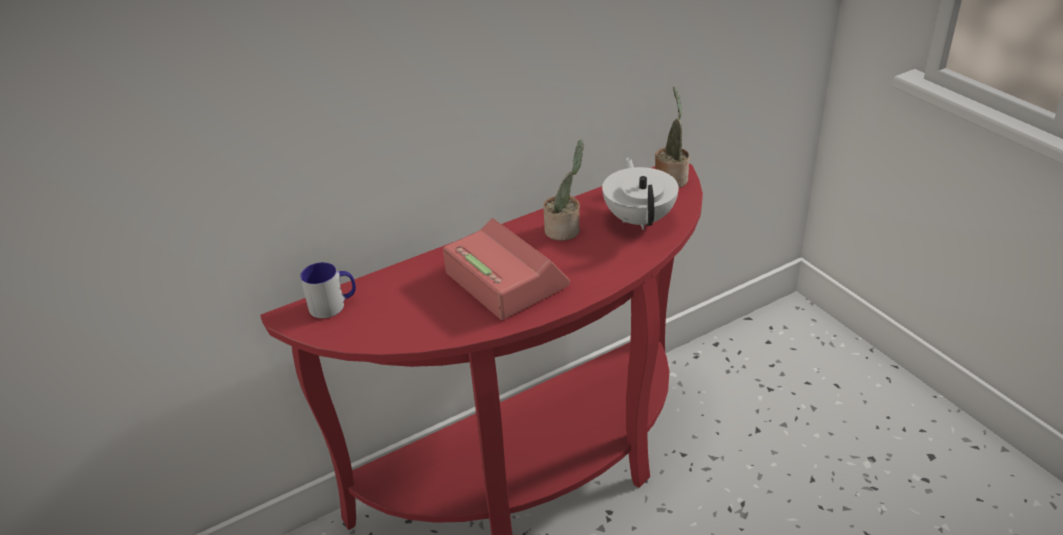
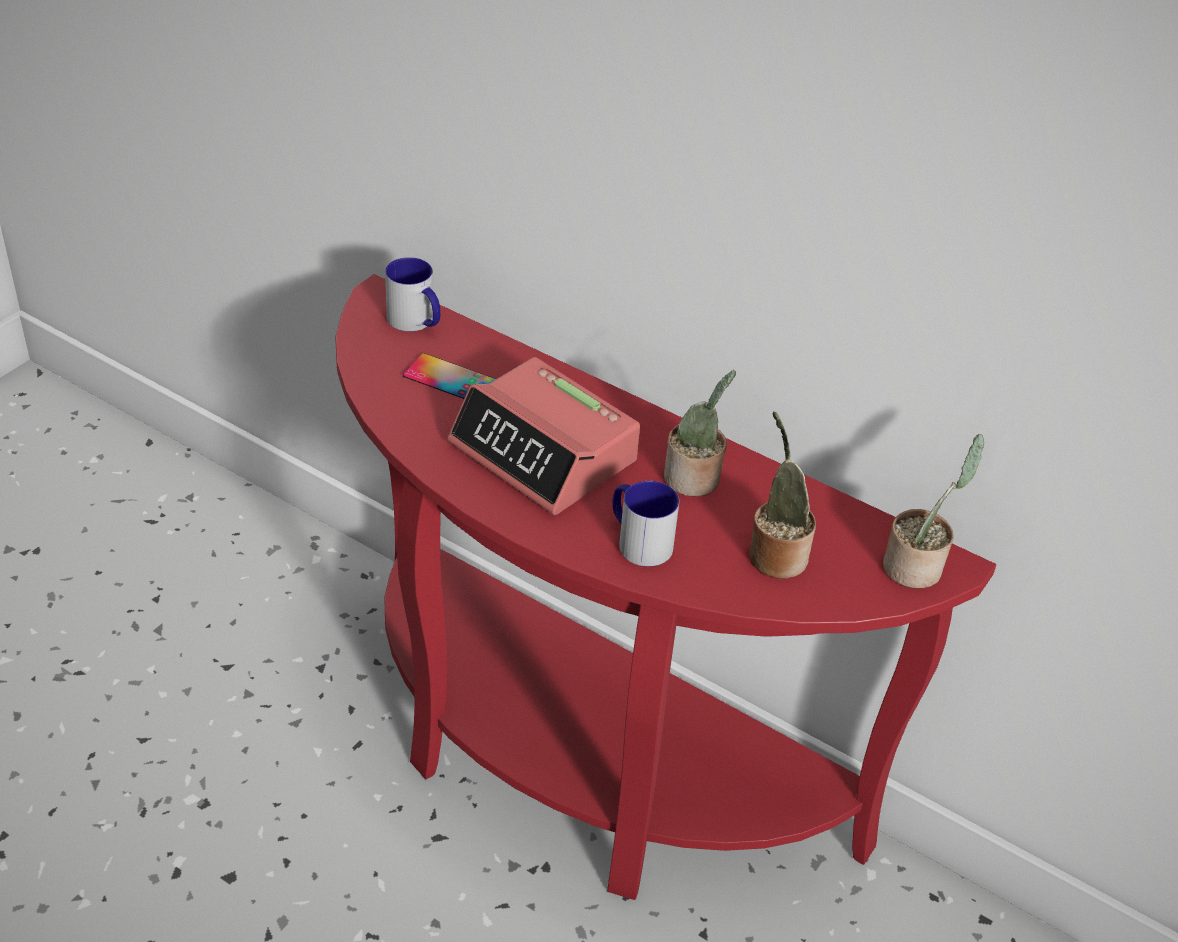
camera: 60 degrees right, 5 degrees up
alarm clock [443,218,570,320] -> alarm clock turned 105 degrees clockwise [448,357,640,515]
white teapot [602,157,679,230] -> potted plant [750,411,816,579]
none -> phone [403,353,496,399]
none -> mug [612,481,679,567]

